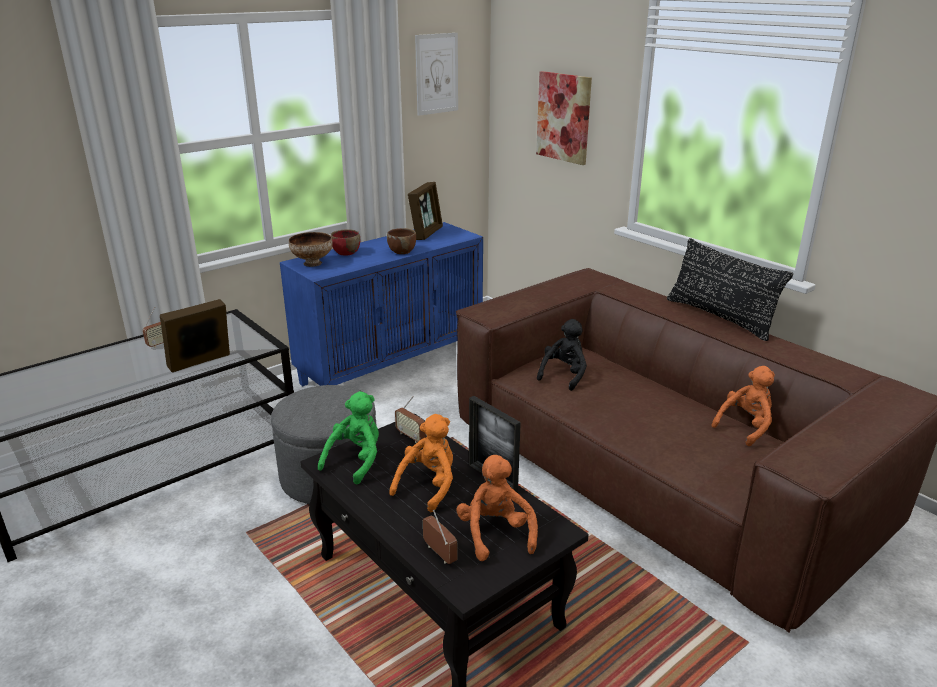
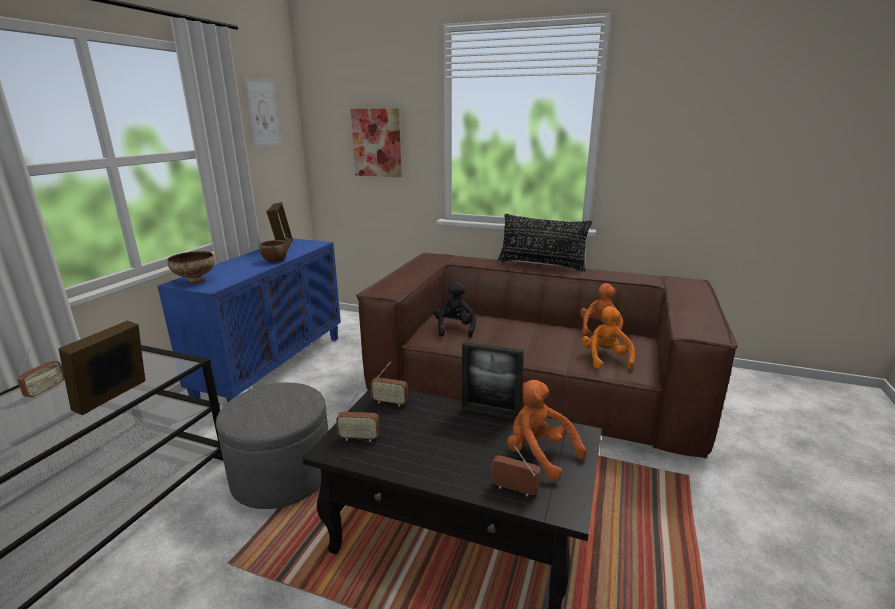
camera: 30 degrees left, 5 degrees down
green plush toy [318,391,379,484] -> radio [336,393,380,442]
red bowl [330,229,360,256] -> none
orange plush toy [389,414,453,512] -> orange plush toy moved to [582,306,635,370]

